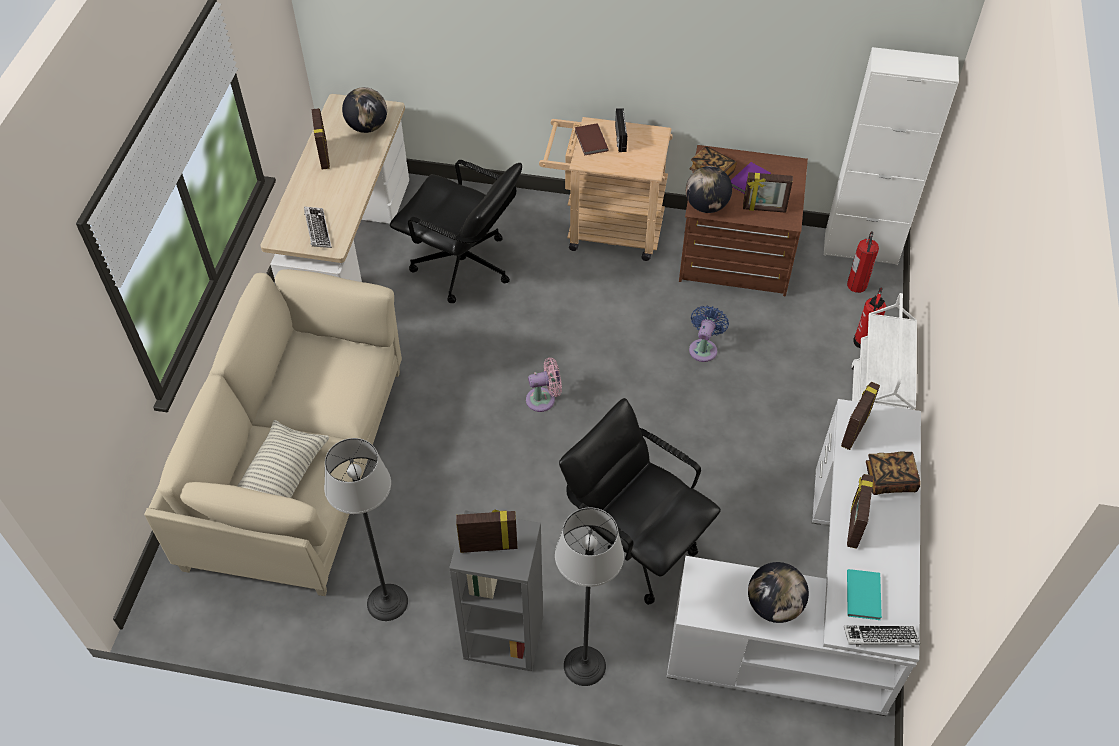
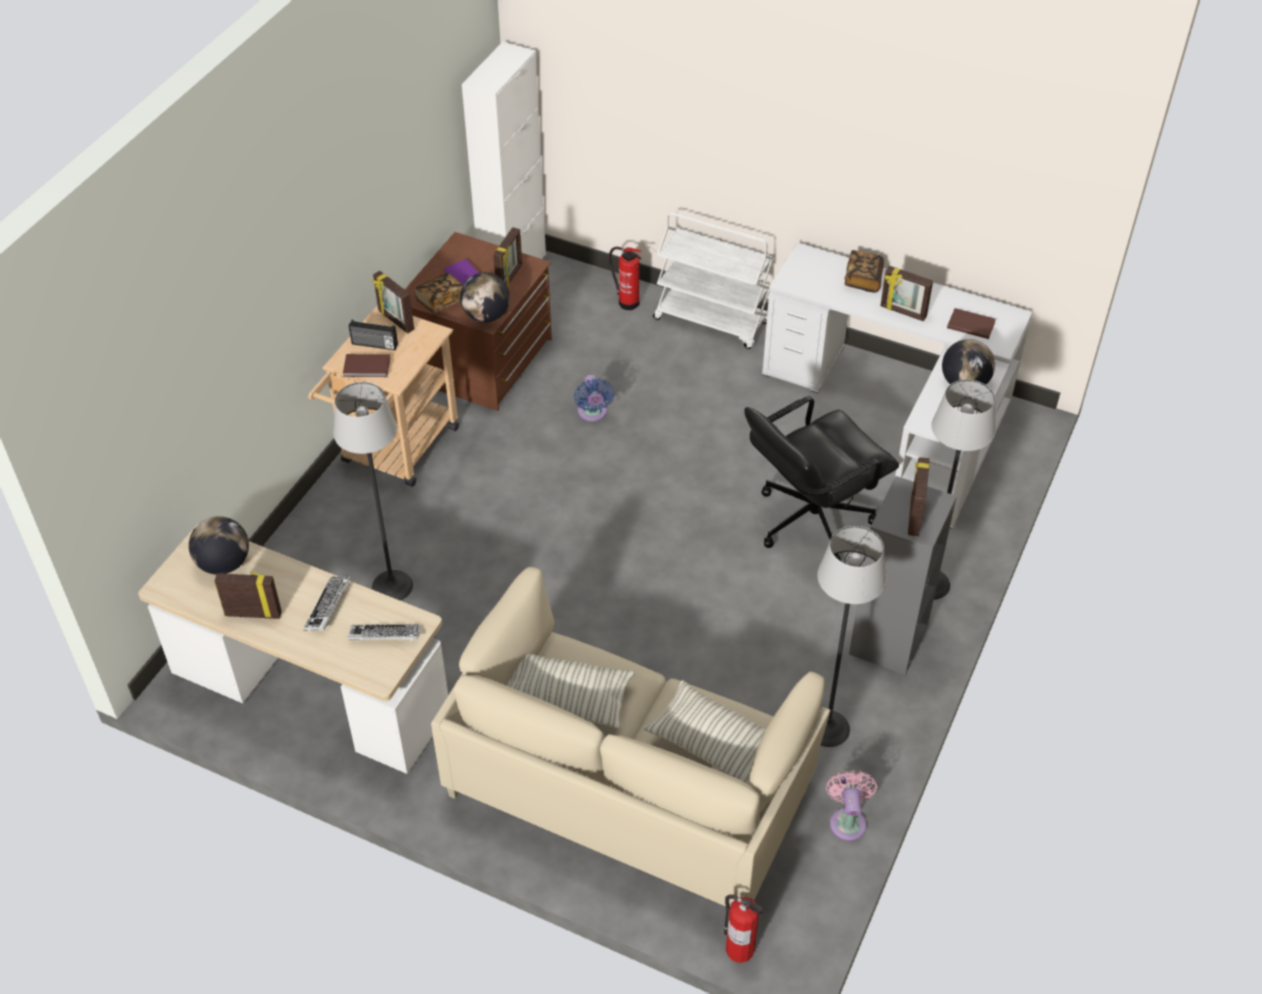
camera: 75 degrees left, 5 degrees down
black office chair [390,160,522,303] -> floor lamp [333,382,413,601]
pink fan [526,358,562,412] -> pink fan moved to [826,770,877,841]
blue fan [689,305,729,362] -> blue fan turned 135 degrees counterclockwise [574,374,615,422]
picture frame [841,382,880,450] -> picture frame moved to [372,271,414,334]
keyboard [844,625,920,647] -> keyboard moved to [303,576,351,631]
fire extinguisher [847,231,879,293] -> fire extinguisher moved to [724,894,763,963]
turquoise book [847,569,882,620] -> brown book [947,308,996,339]
none -> pillow [507,653,635,729]

